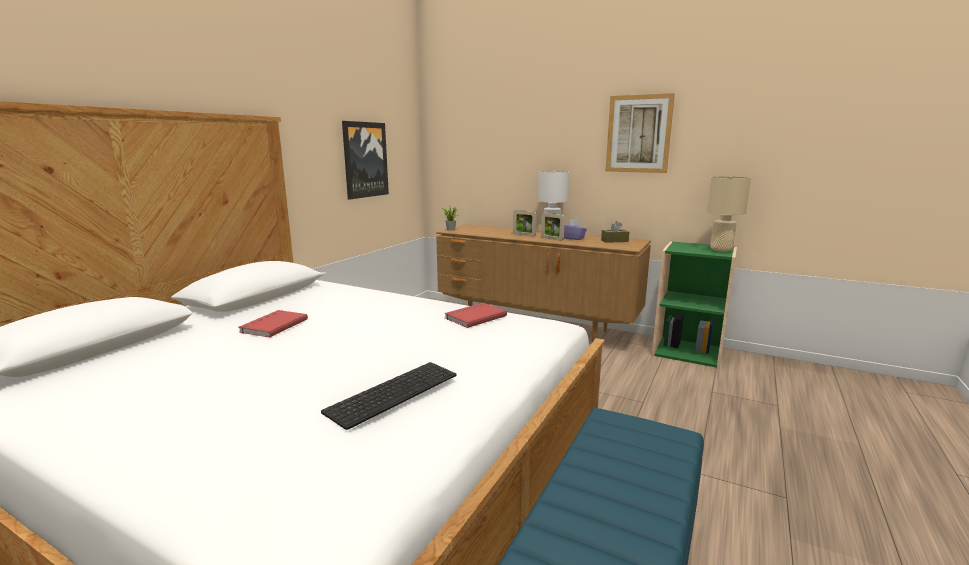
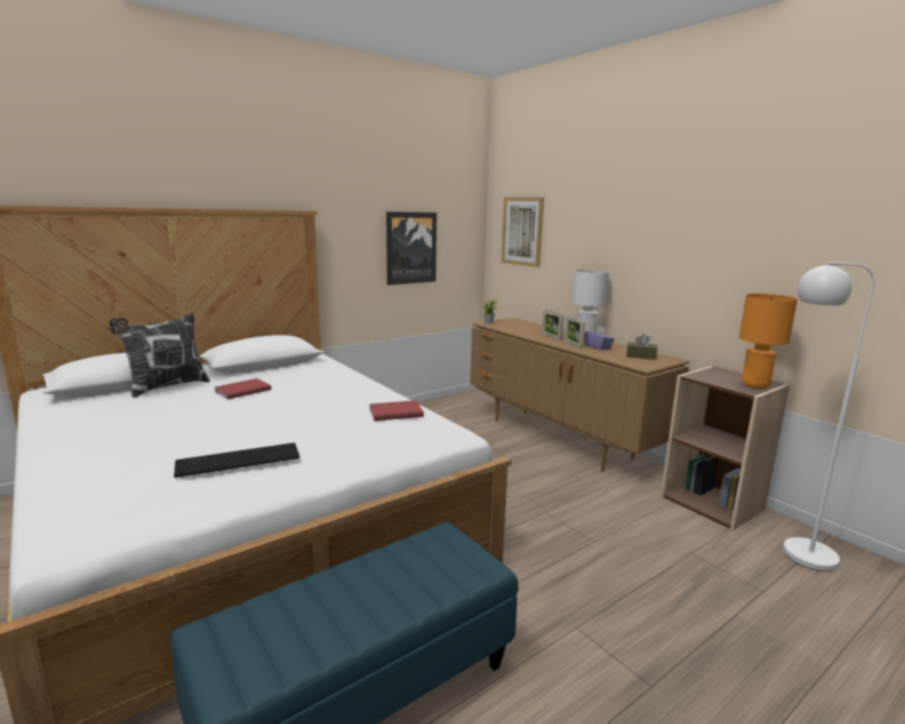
camera: 25 degrees right, 0 degrees up
picture [605,93,675,173] -> picture moved to [501,197,544,267]
green bookcase [652,241,737,368] -> brown bookcase [661,366,790,530]
beige table lamp [707,176,751,252] -> orange table lamp [739,294,798,389]
none -> pillow [109,314,210,398]
none -> white floor lamp [783,262,875,571]

